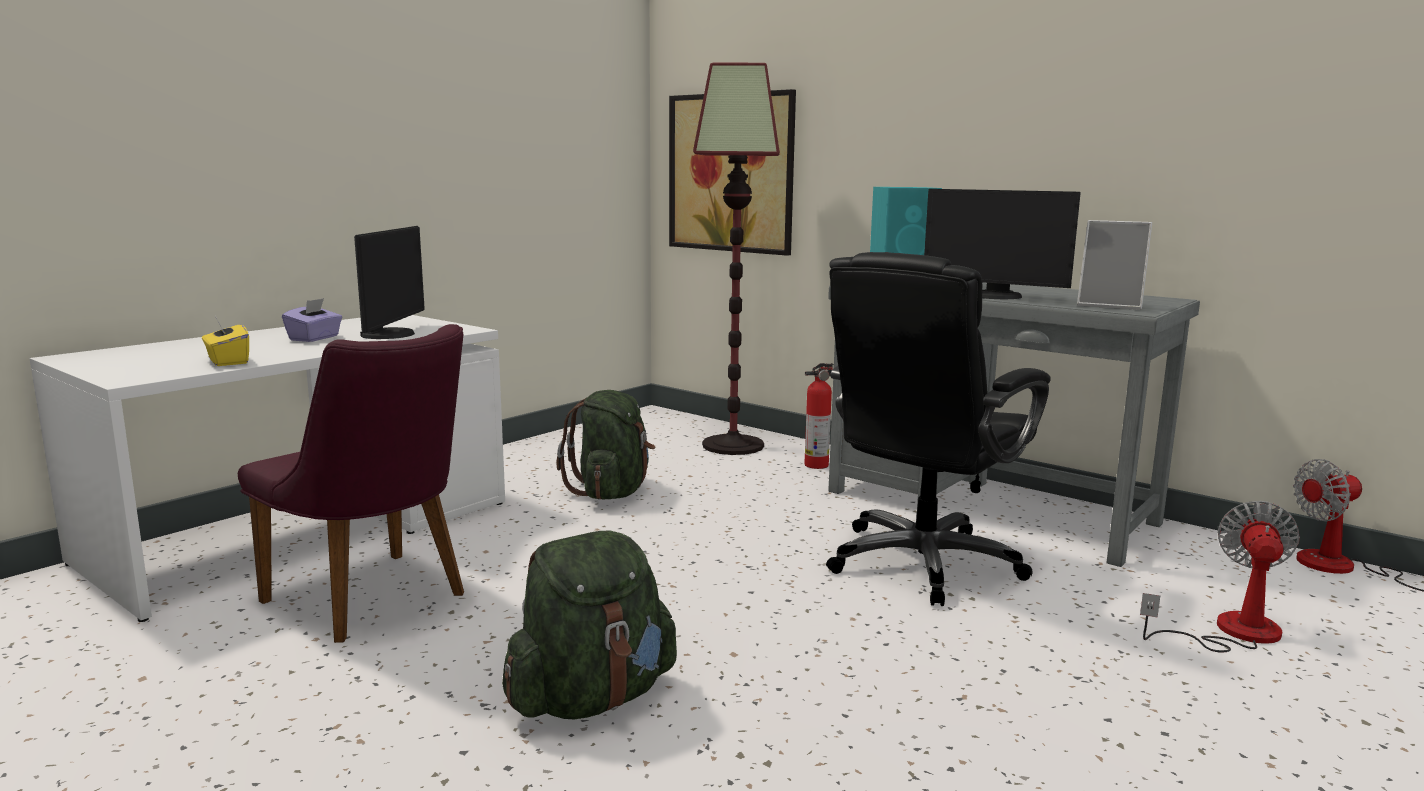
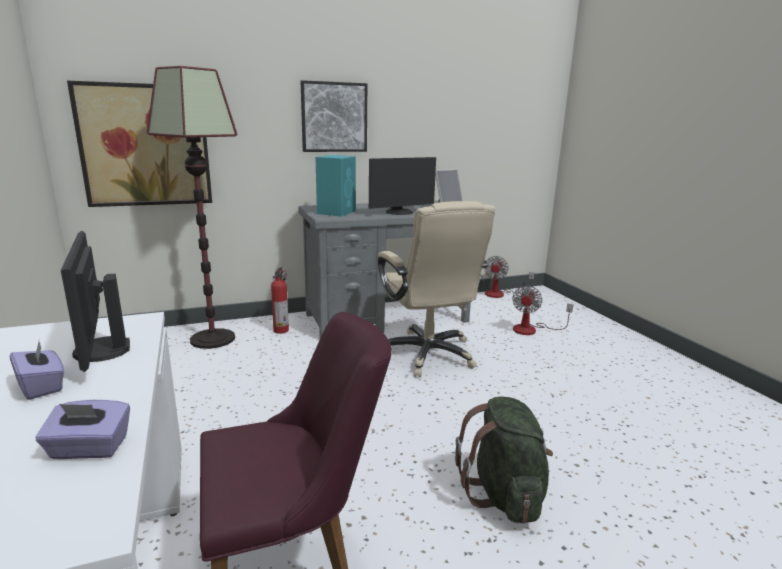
camera: 60 degrees left, 5 degrees up
yellow tissue box [202,316,249,366] -> purple tissue box [35,400,130,459]
monitor [354,226,425,339] -> monitor turned 150 degrees counterclockwise [61,231,130,372]
green backpack [556,390,655,500] -> none
black office chair [826,252,1051,606] -> beige office chair [378,201,496,377]
fan [1140,501,1300,652] -> fan turned 120 degrees counterclockwise [512,285,573,335]
none -> picture [301,80,367,152]

